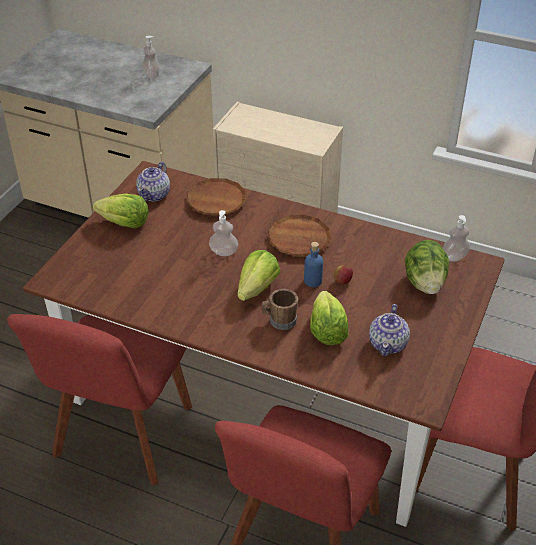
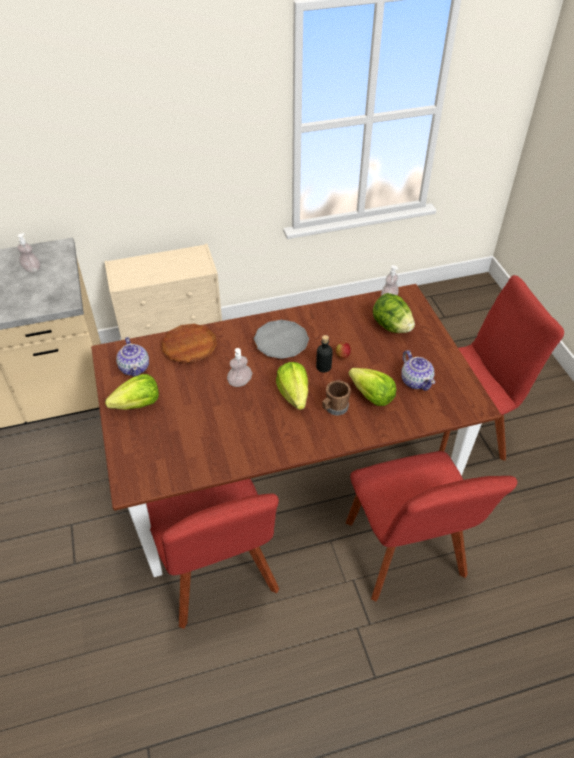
camera: 40 degrees left, 5 degrees up
brown plate [268,215,332,257] -> grey plate [254,320,309,359]
blue bottle [304,242,323,287] -> black bottle [316,335,333,372]

